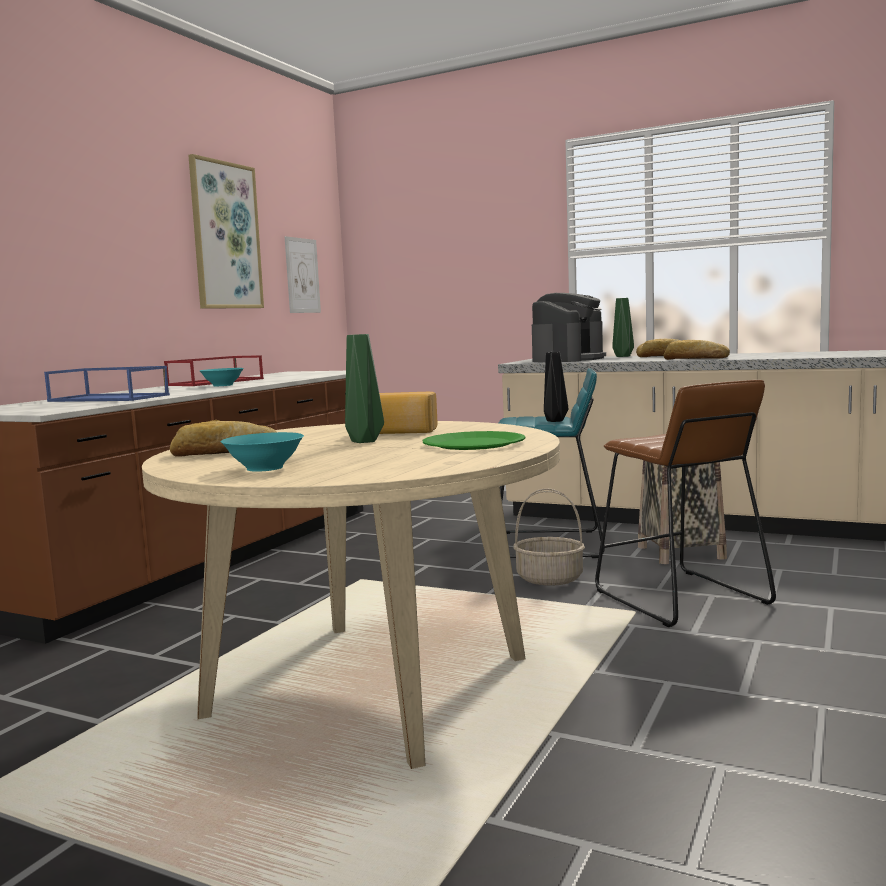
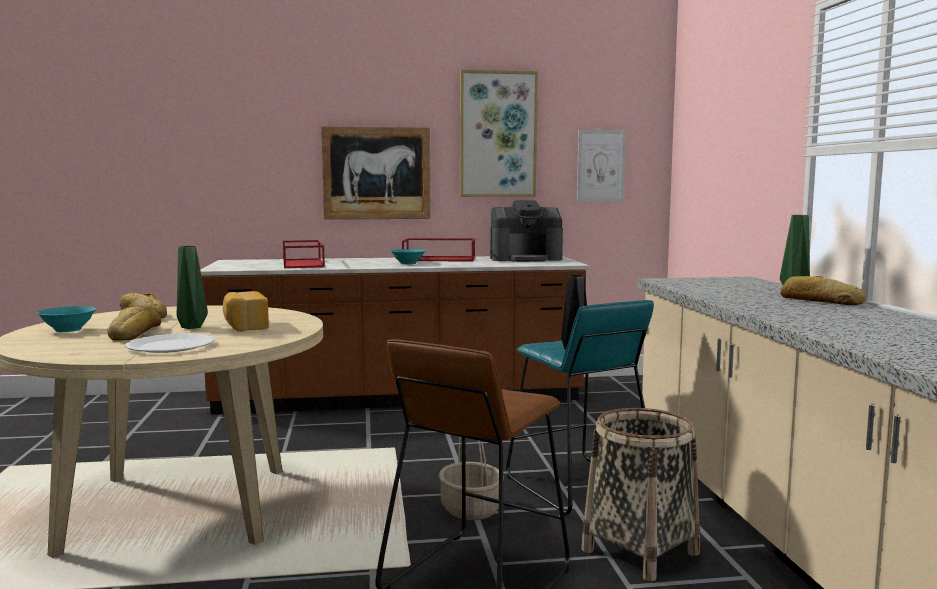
camera: 55 degrees right, 0 degrees up
blue tray [44,366,170,402] -> red tray [283,240,325,269]
green plate [422,431,526,450] -> white plate [125,333,215,353]
coffee machine [532,293,606,362] -> coffee machine moved to [490,200,563,262]
bread [664,340,730,360] -> bread moved to [107,307,161,341]
none -> picture [321,126,431,220]

